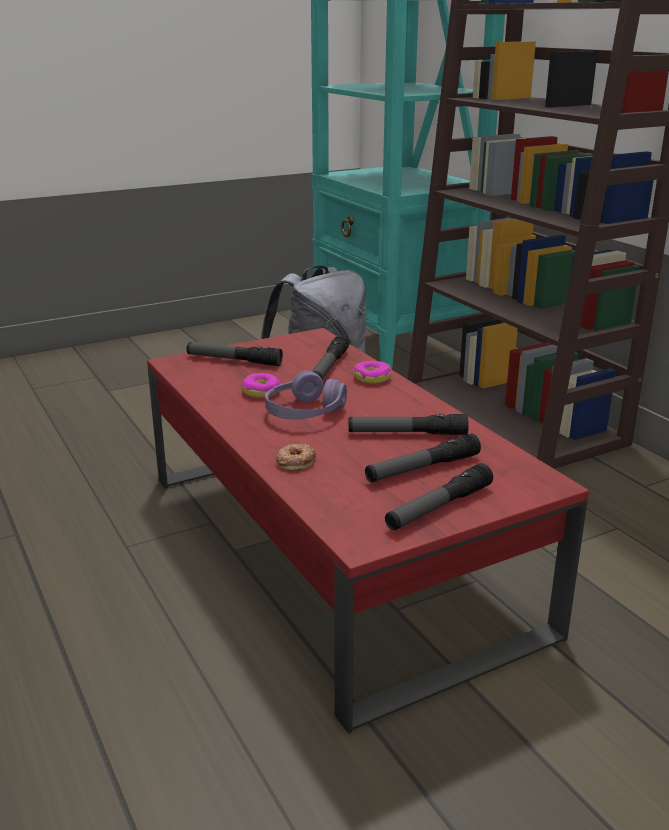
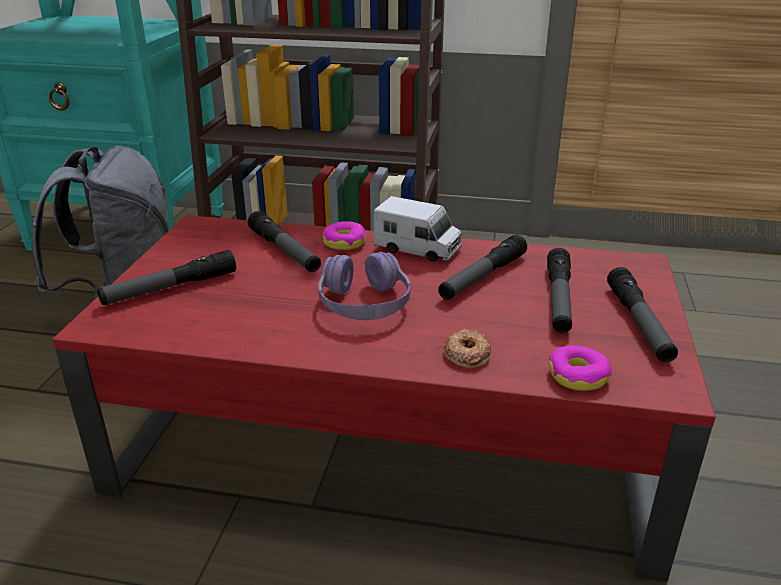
camera: 50 degrees left, 5 degrees up
donut [241,373,281,398] -> donut moved to [549,346,612,391]
none -> toy truck [374,196,462,262]

